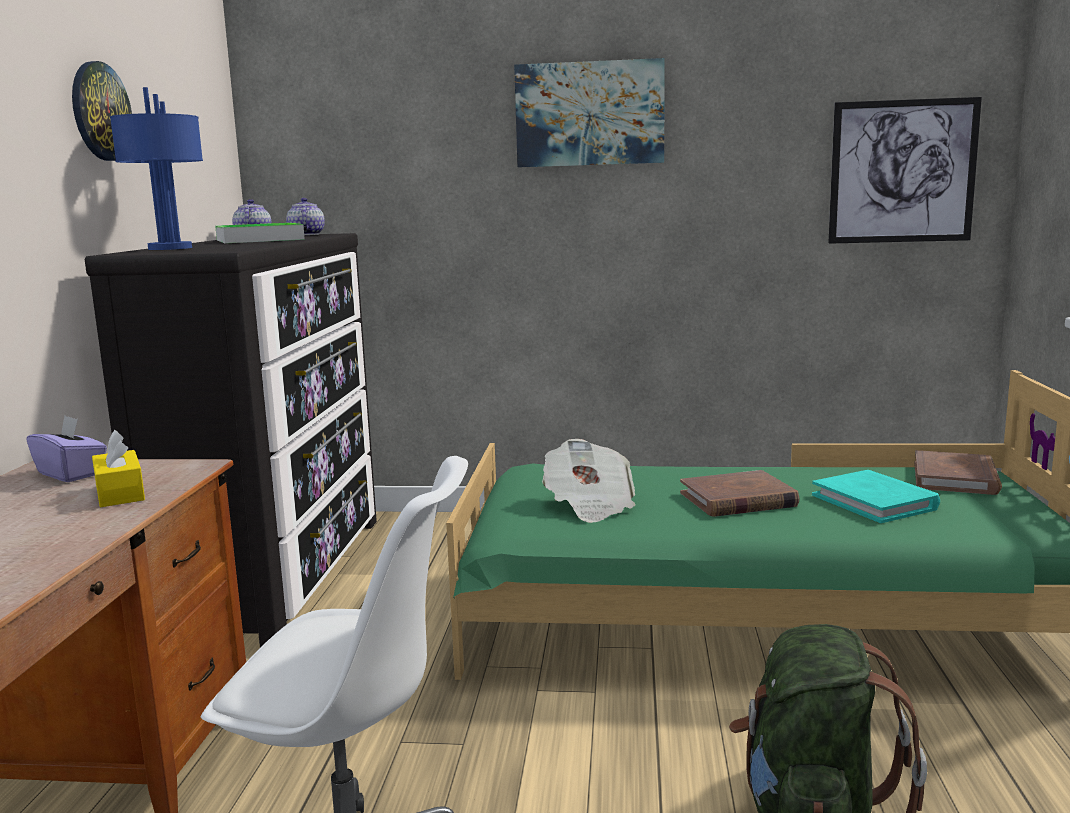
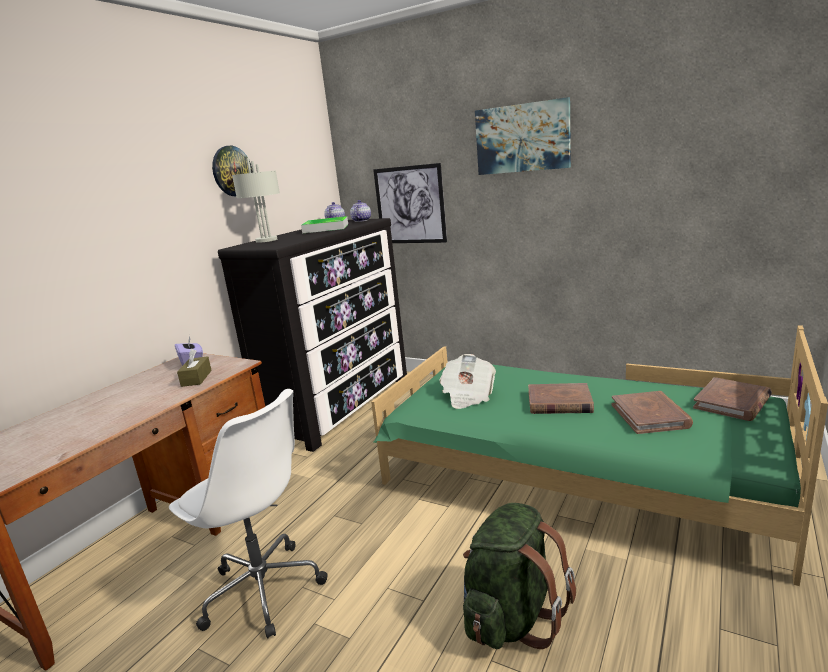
camera: 25 degrees right, 5 degrees up
yellow tissue box [92,430,145,507] -> brown tissue box [177,349,212,387]
blue table lamp [110,87,203,250] -> grey table lamp [232,158,280,243]
turquoise book [812,470,940,523] -> brown book [612,391,693,434]
picture [828,97,982,244] -> picture moved to [373,163,447,243]

